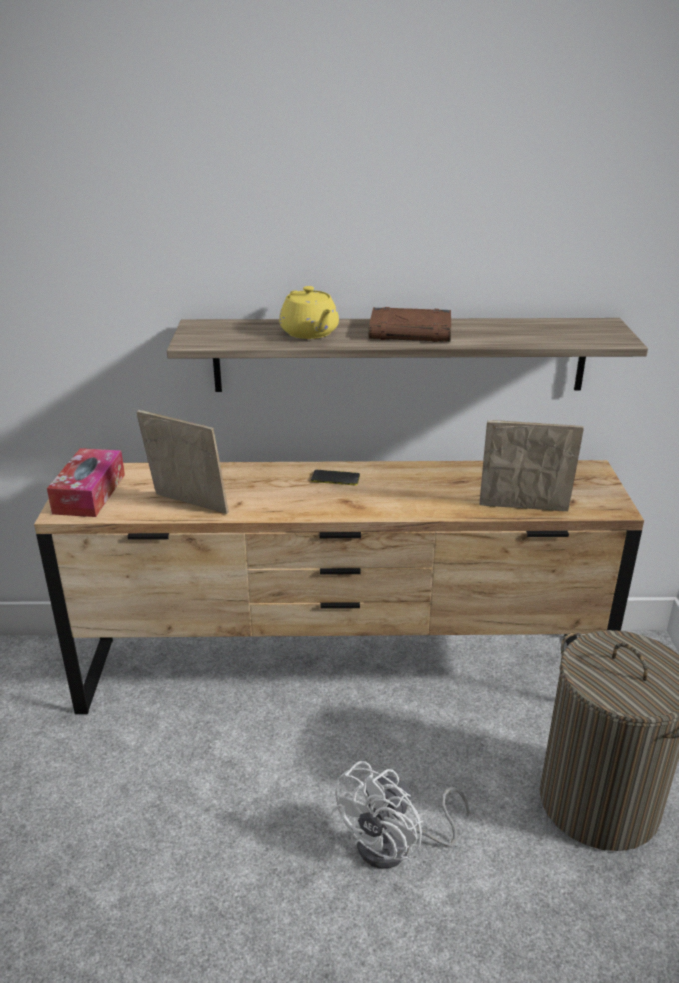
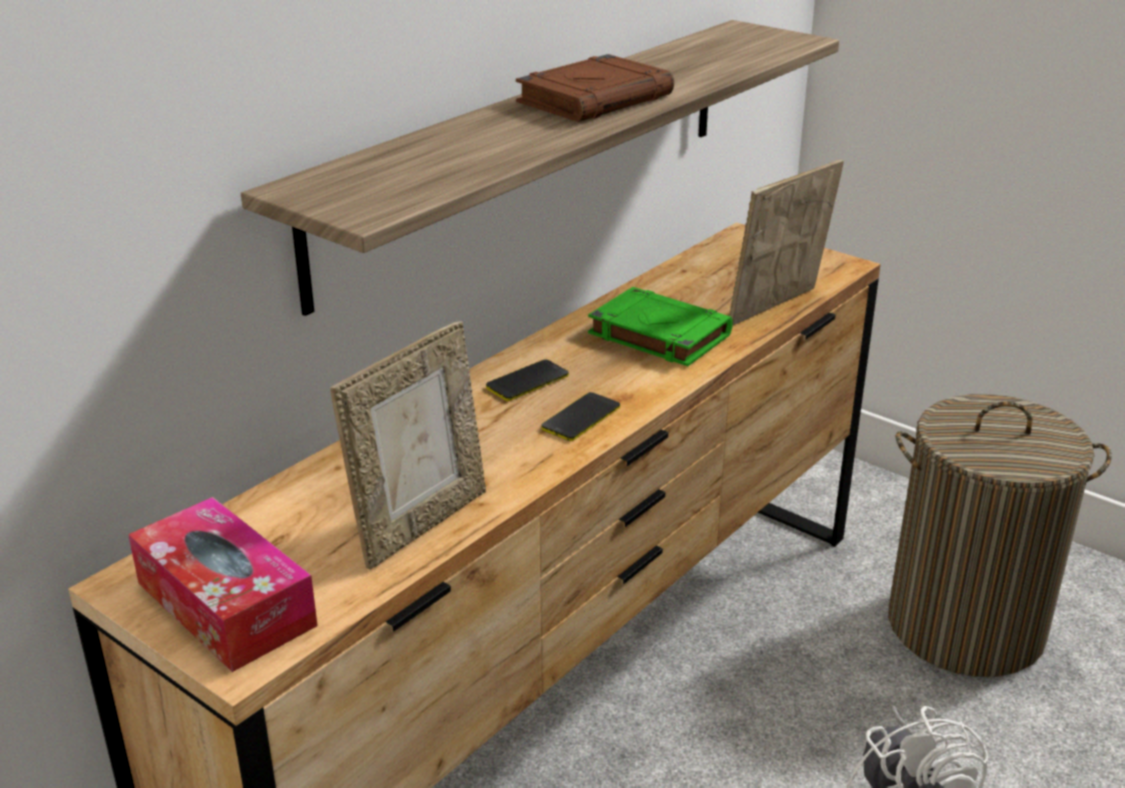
camera: 50 degrees left, 0 degrees up
picture frame [137,410,229,514] -> picture frame turned 150 degrees clockwise [330,321,486,570]
yellow teapot [279,286,339,339] -> none
none -> phone [541,392,620,441]
none -> green book [588,287,733,366]

